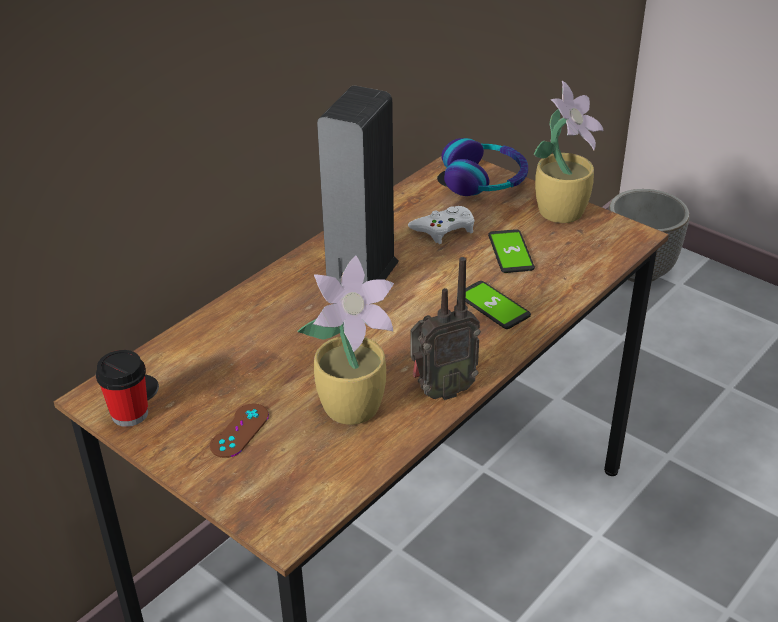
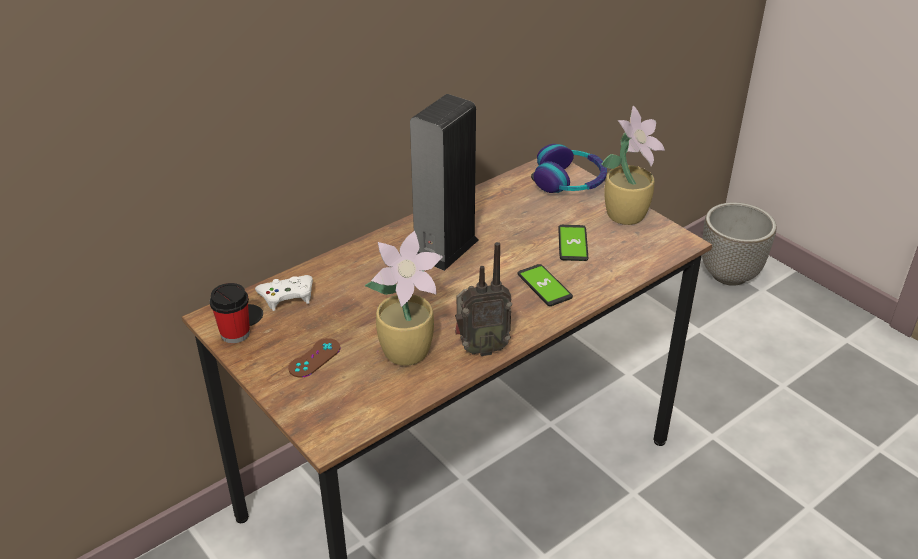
camera: 10 degrees right, 0 degrees up
white game controller [408,206,475,244] -> white game controller moved to [255,275,313,311]

